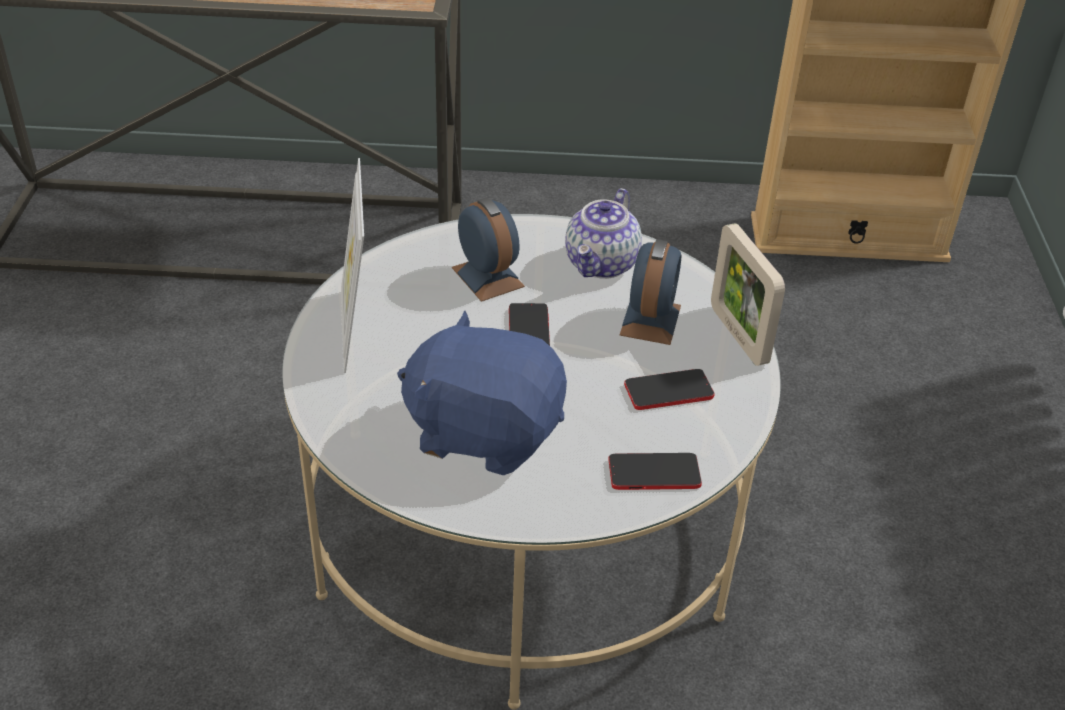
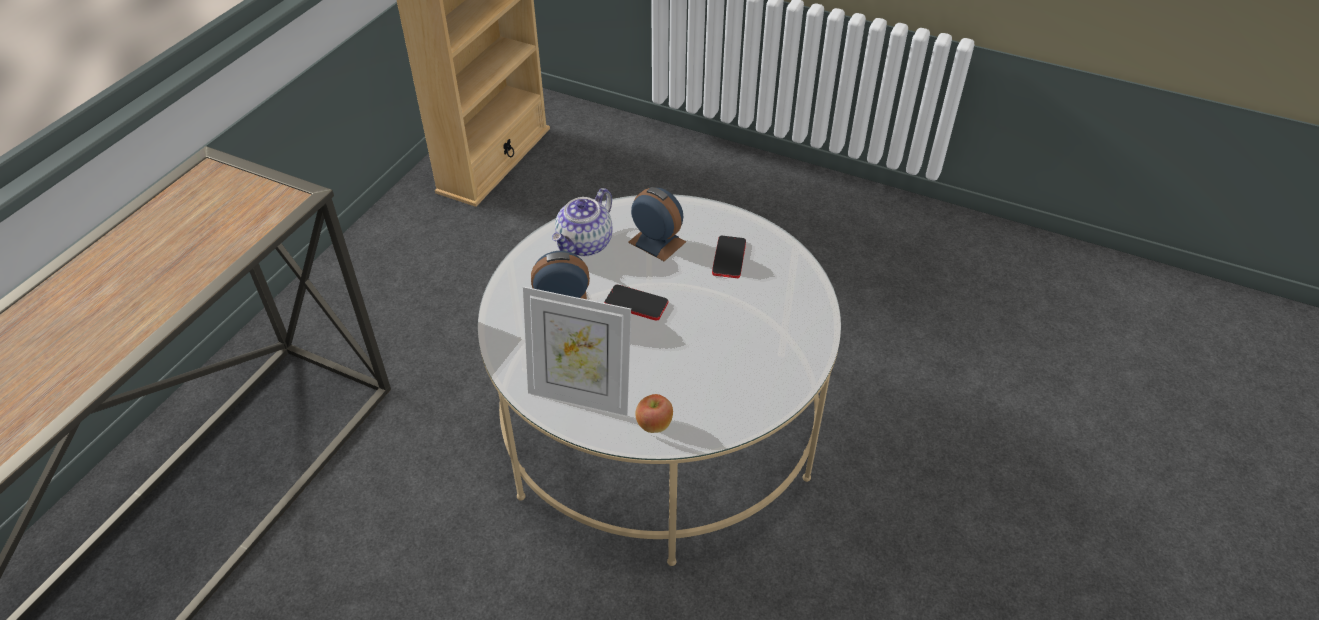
camera: 65 degrees left, 5 degrees up
blue plush toy [397,311,567,475] -> none
teapot [565,188,642,279] -> teapot turned 75 degrees clockwise [552,188,613,256]
phone [608,453,702,490] -> none
picture frame [711,223,785,366] -> none
none -> apple [635,394,673,433]

